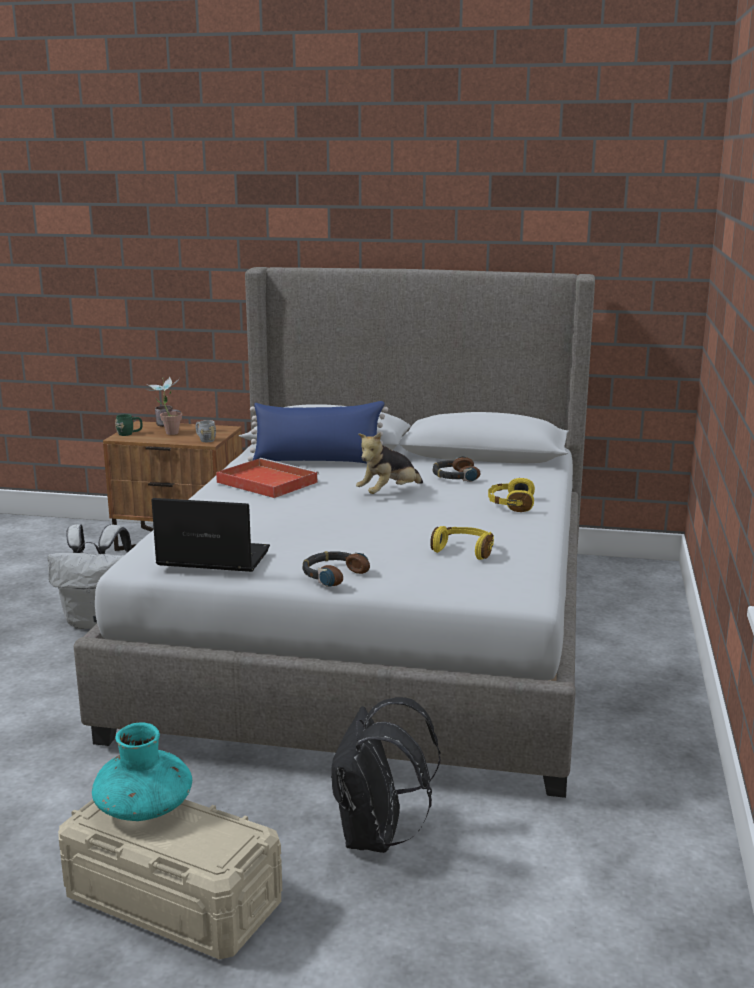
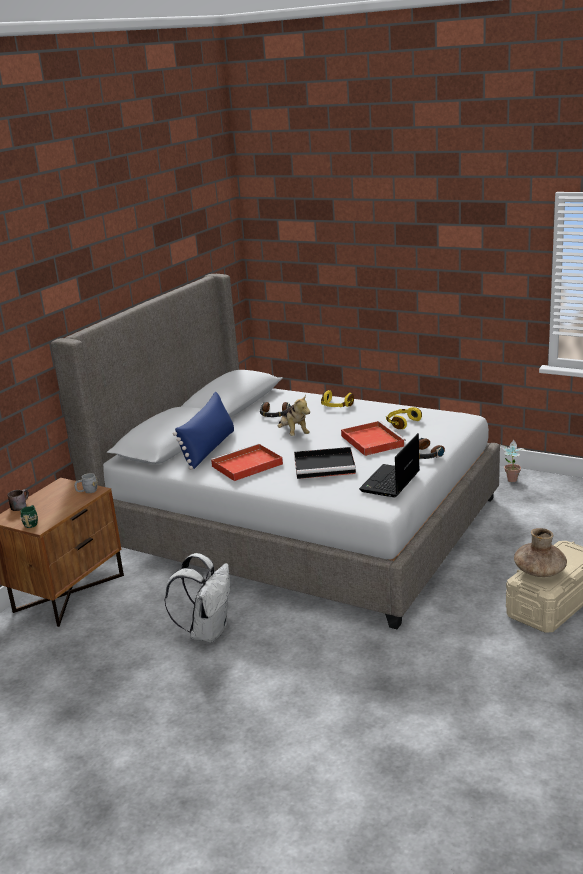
camera: 70 degrees left, 5 degrees up
turquoise vase [92,722,192,821] -> brown vase [514,528,567,577]
potted plant [146,377,182,435] -> potted plant moved to [500,440,526,482]
black backpack [331,697,441,853] -> none
none -> black tray [294,447,356,479]
none -> red tray [341,421,406,456]

